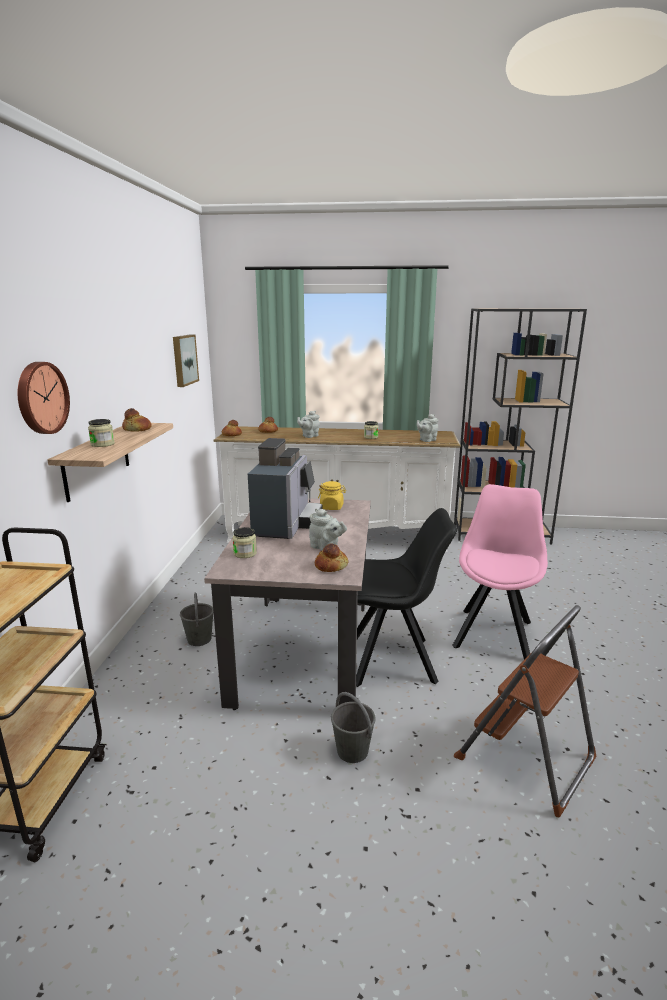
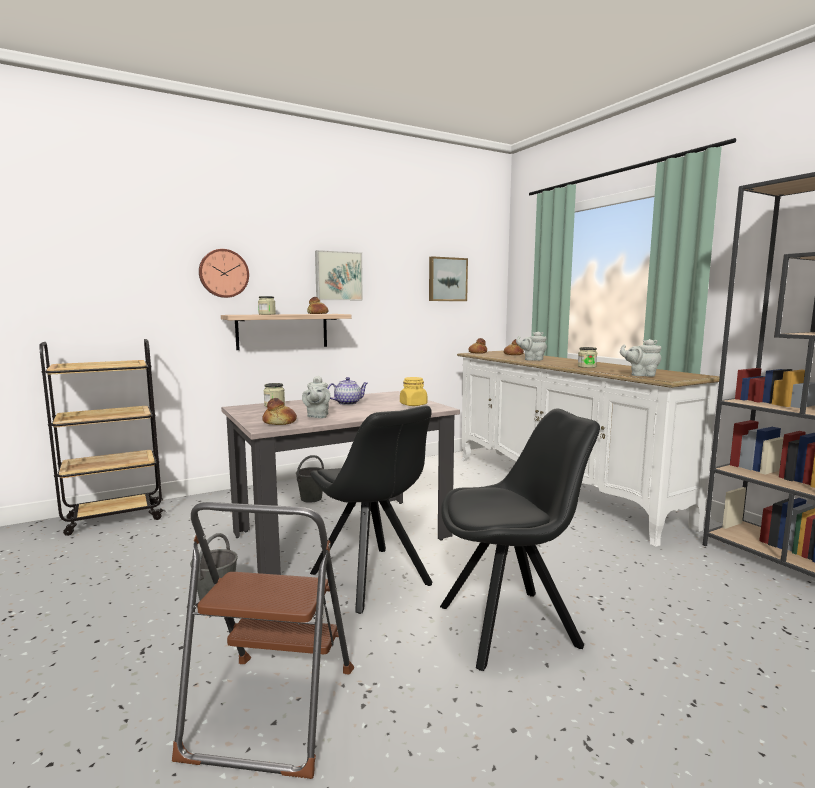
camera: 55 degrees right, 10 degrees down
coffee machine [248,438,322,539] -> teapot [327,377,368,405]
pink chair [452,484,548,660] -> black chair [440,408,600,671]
none -> picture [315,250,363,300]

